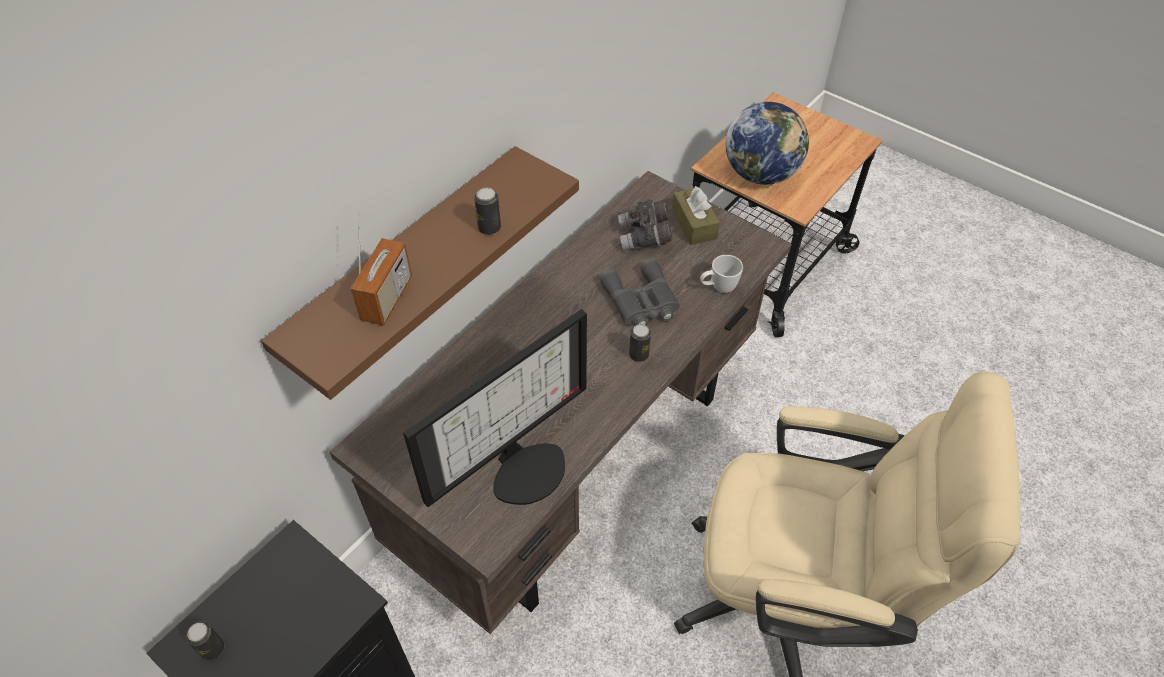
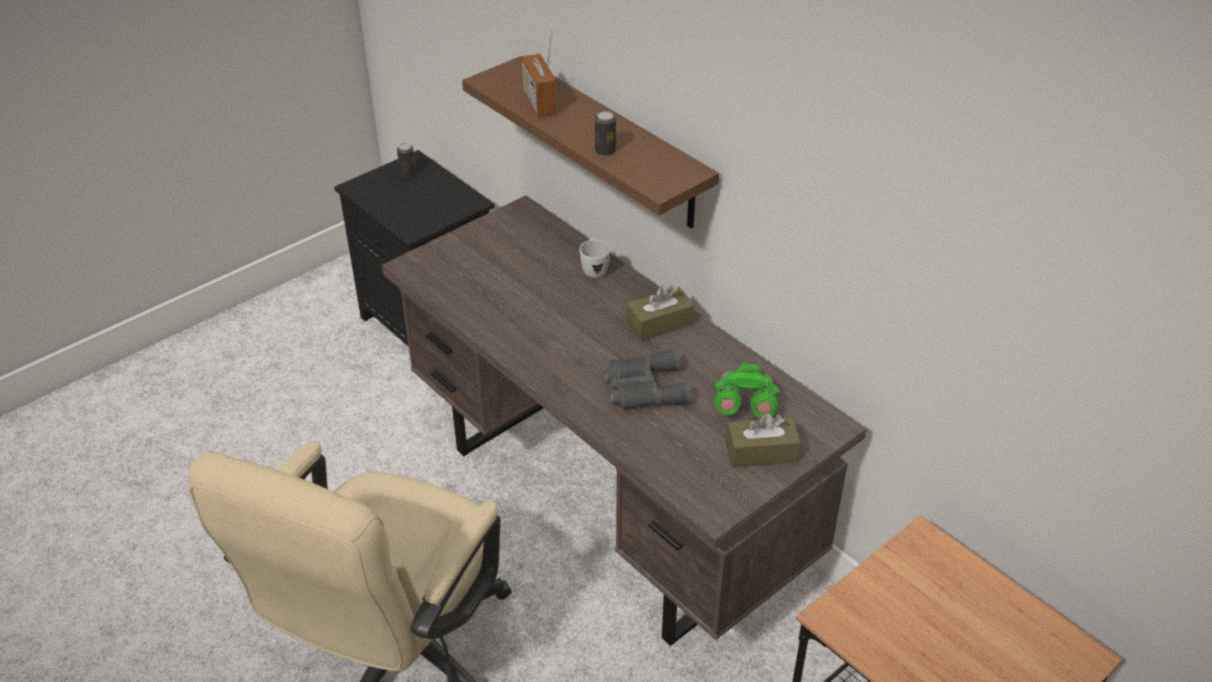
camera: 100 degrees right, 10 degrees down
radio [351,212,412,326] -> radio turned 45 degrees clockwise [521,31,557,116]
monitor [403,309,587,507] -> none
grey binoculars [618,199,673,250] -> green binoculars [715,363,780,418]
can [629,324,651,362] -> none
white mug [700,255,743,293] -> white mug moved to [580,238,610,278]
globe [726,102,809,185] -> none
none -> brown tissue box [626,285,694,341]

